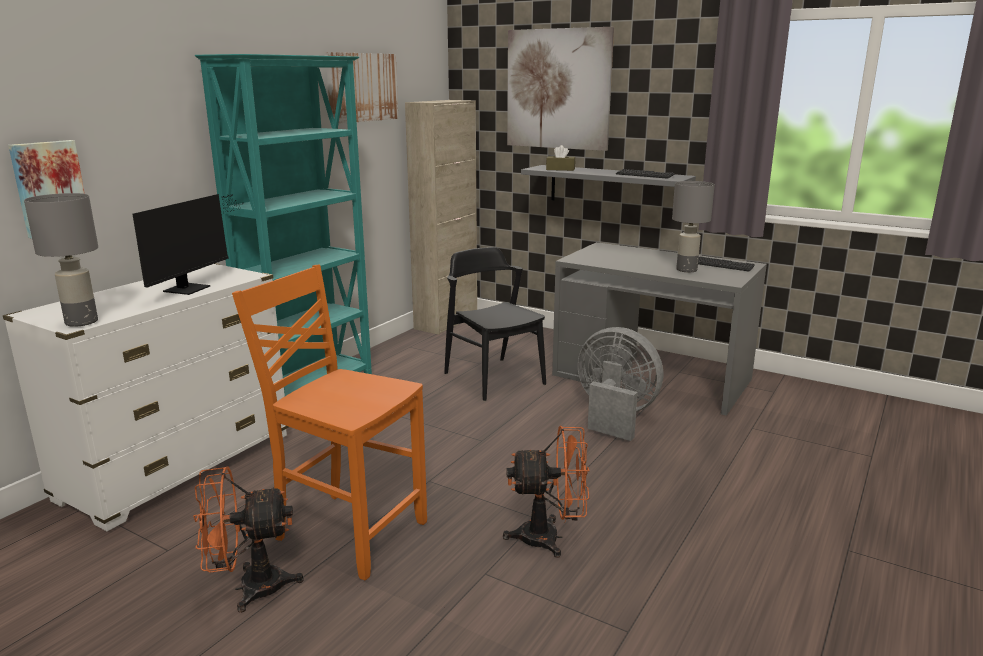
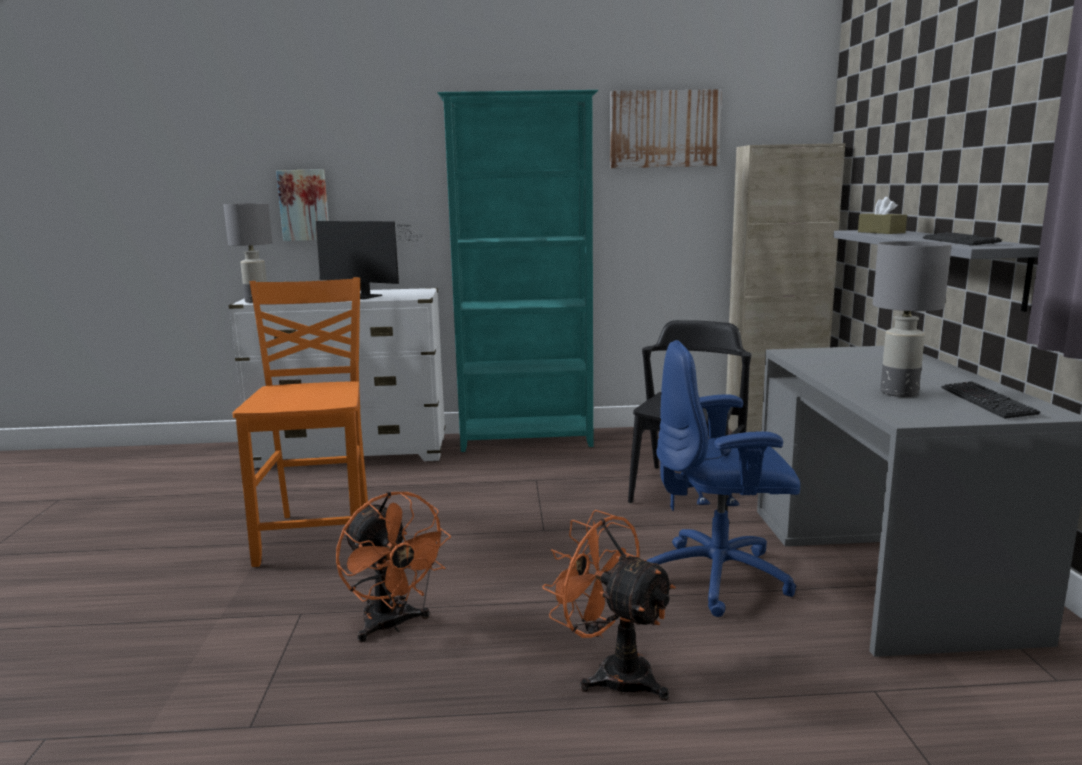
camera: 55 degrees right, 5 degrees down
monitor [133,194,244,295] -> monitor turned 45 degrees clockwise [316,221,420,299]
orange fan [193,466,304,613] -> orange fan moved to [542,510,676,701]
picture [507,27,614,151] -> none
grey fan [578,327,663,441] -> blue office chair [647,340,800,617]

